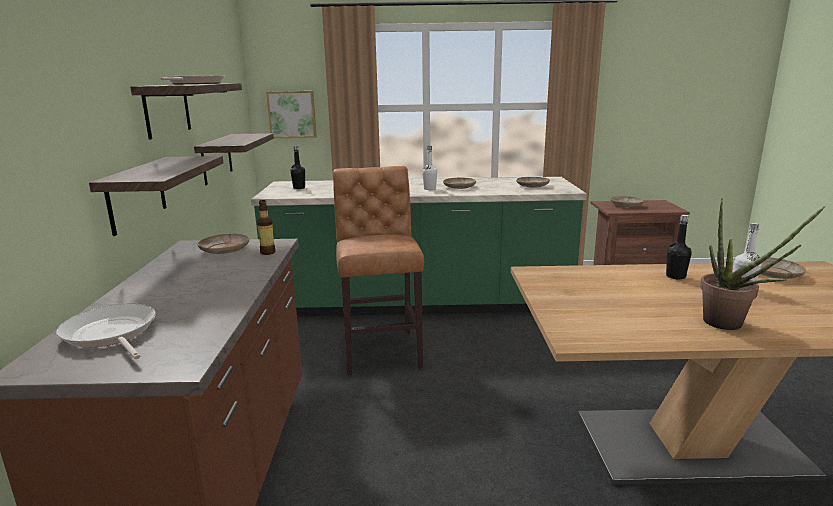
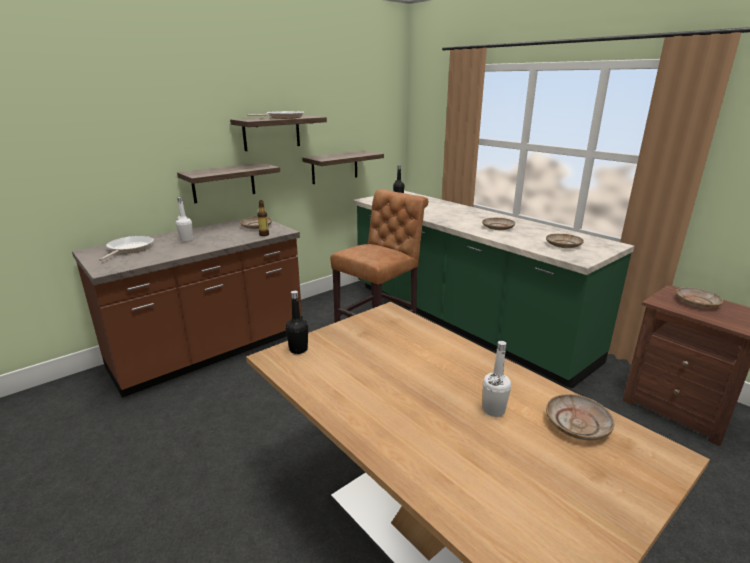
camera: 50 degrees right, 5 degrees up
picture [266,91,317,138] -> none
white bottle [422,146,437,190] -> white bottle moved to [176,197,193,242]
black bottle [666,215,692,280] -> black bottle moved to [286,291,308,354]
potted plant [700,198,825,330] -> none

